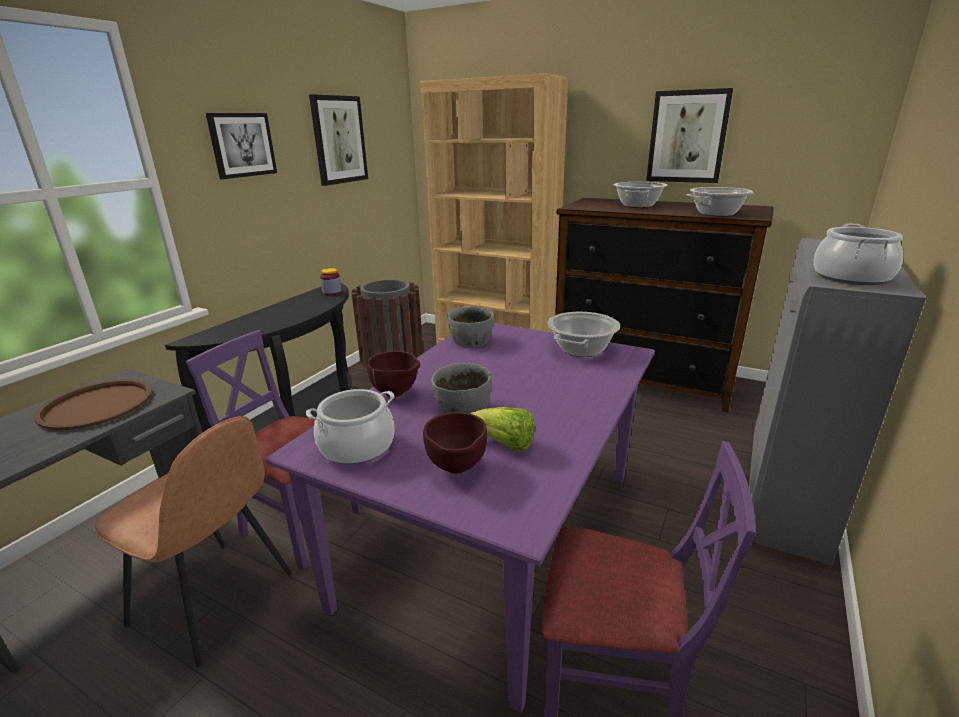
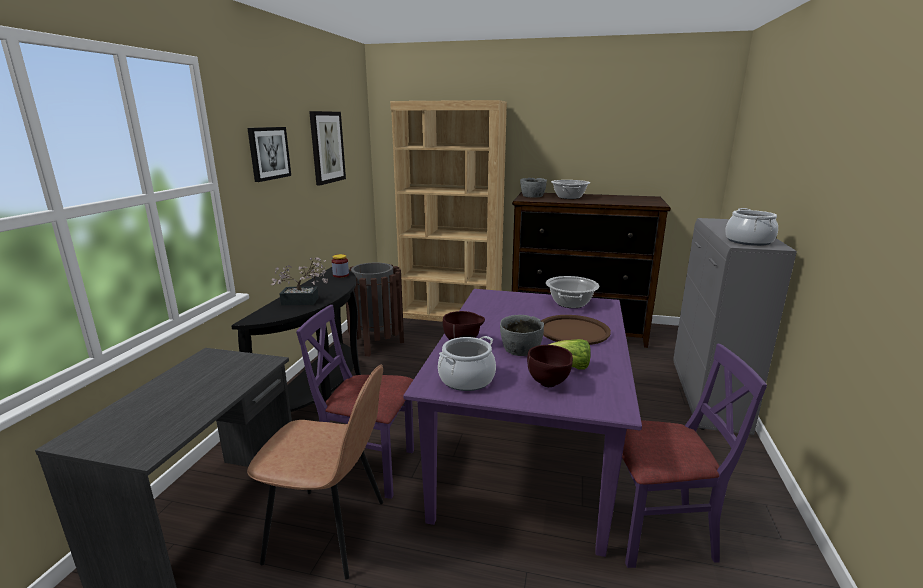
camera: 15 degrees left, 5 degrees down
brown tray [34,379,152,430] -> brown tray moved to [541,315,611,345]
grey bowl [447,306,494,348] -> grey bowl moved to [520,178,547,198]
picture [646,88,733,183] -> none
cooking pot [686,187,754,216] -> none
none -> potted plant [271,257,328,305]

